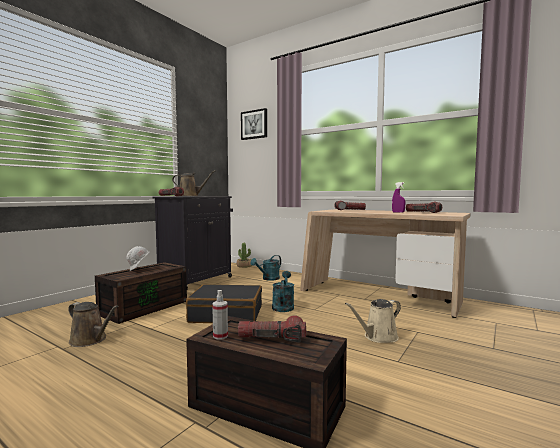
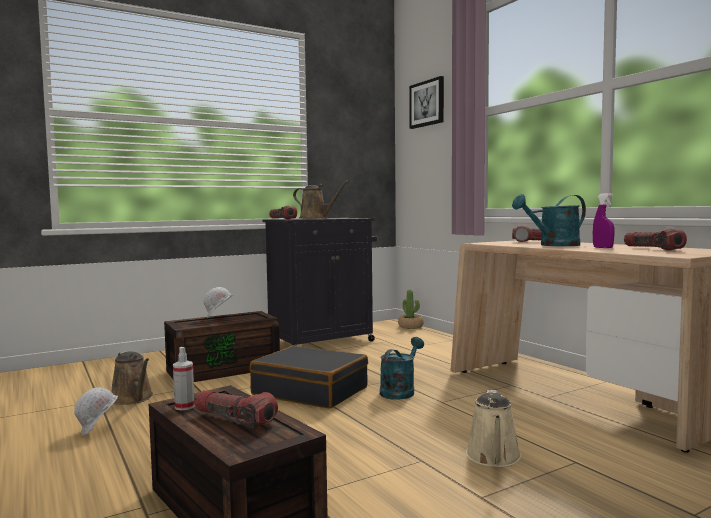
camera: 25 degrees right, 0 degrees up
turquoise watering can [250,255,281,281] -> turquoise watering can moved to [512,194,586,246]
beige watering can [345,299,401,343] -> beige watering can turned 75 degrees counterclockwise [466,390,521,467]
none -> white hard hat [74,388,118,435]

